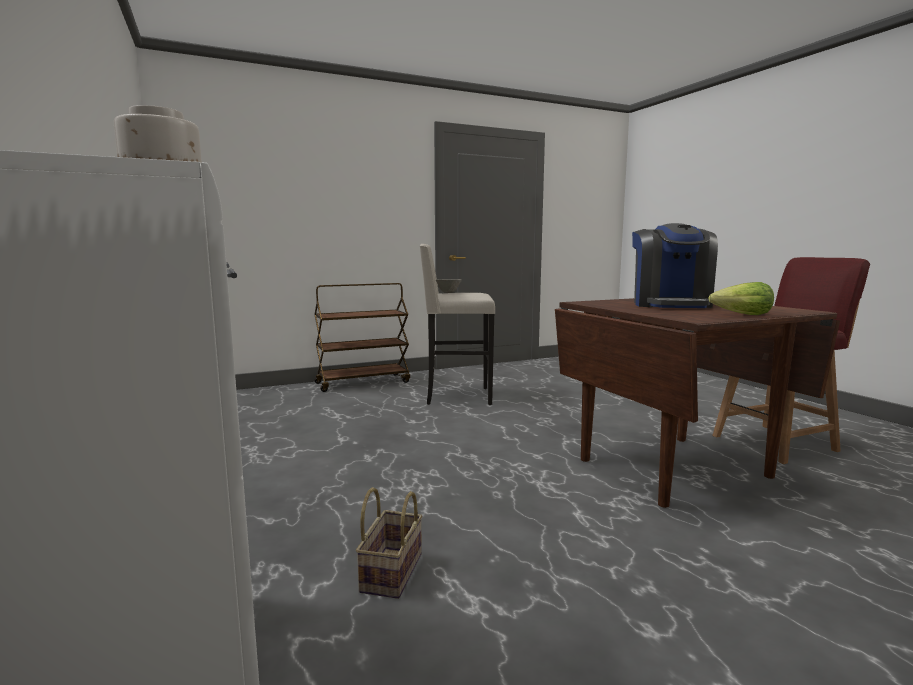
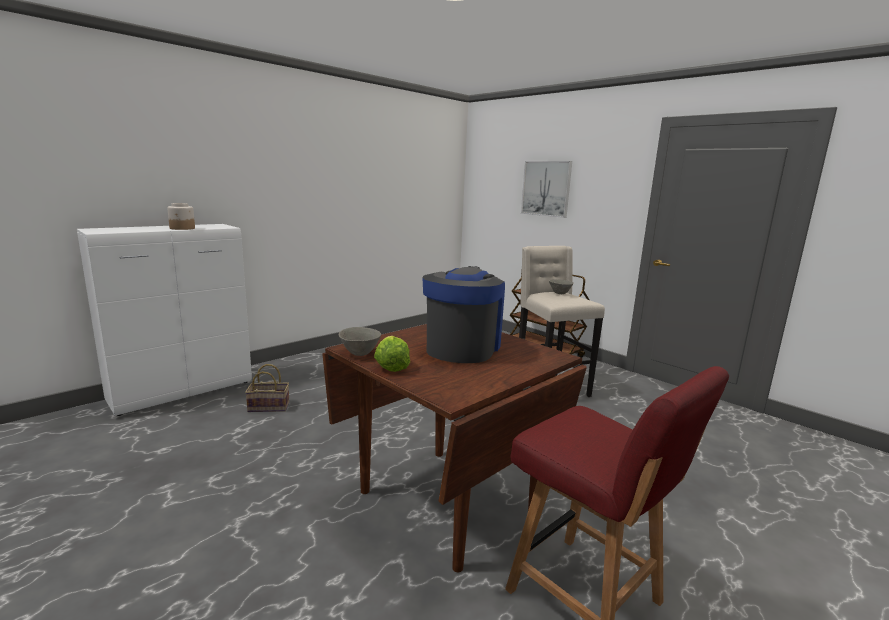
camera: 70 degrees right, 5 degrees up
coffee machine [632,223,718,308] -> coffee machine turned 120 degrees clockwise [422,266,505,363]
none -> grey bowl [339,327,381,356]
none -> picture [521,161,572,218]

